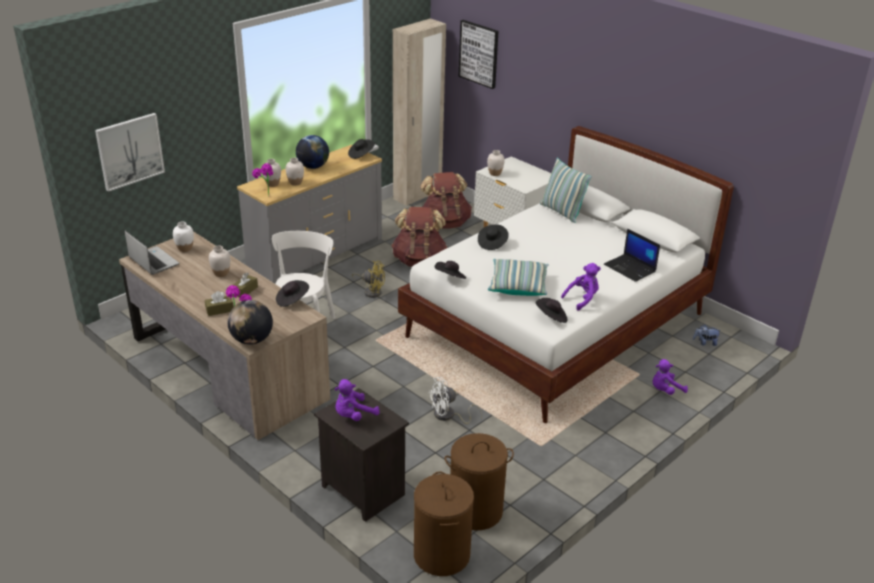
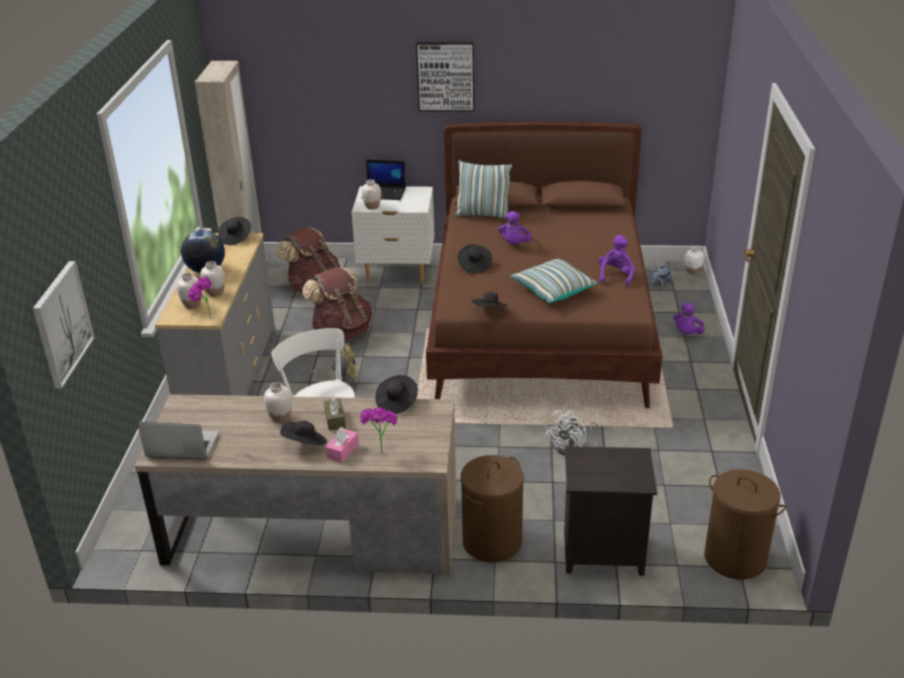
camera: 40 degrees left, 0 degrees up
white vase [173,222,194,252] -> white vase moved to [685,246,704,275]
brown tissue box [205,291,234,316] -> pink tissue box [326,427,359,463]
globe [228,300,273,345] -> none
purple plush toy [335,379,380,421] -> purple plush toy moved to [499,211,532,244]
white bed [398,126,734,423] -> brown bed [426,121,663,408]
brown laundry basket [445,433,514,530] -> brown laundry basket moved to [461,455,524,563]
picture [459,20,498,89] -> picture moved to [416,42,475,112]
black hat [536,298,568,323] -> black hat moved to [280,421,327,445]
laptop [604,229,660,282] -> laptop moved to [362,160,406,200]

